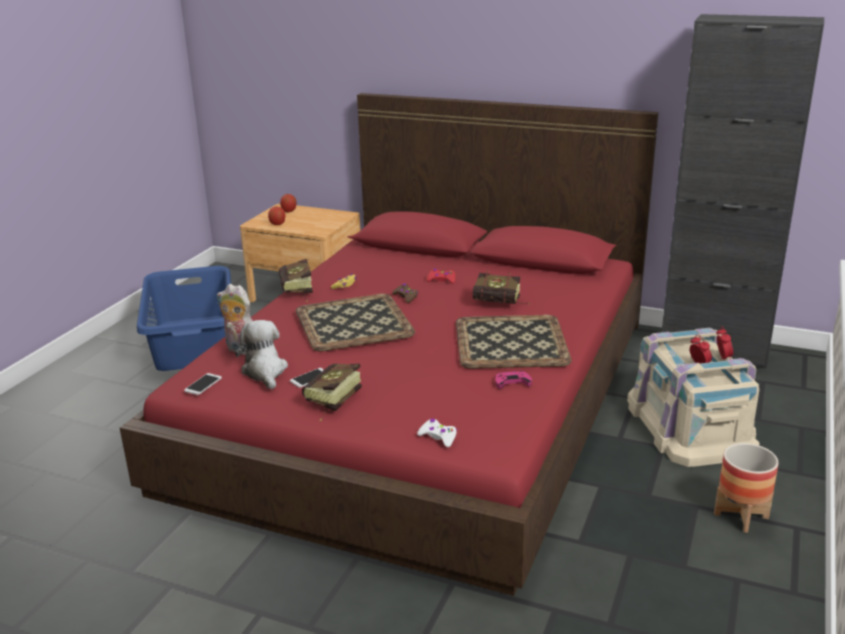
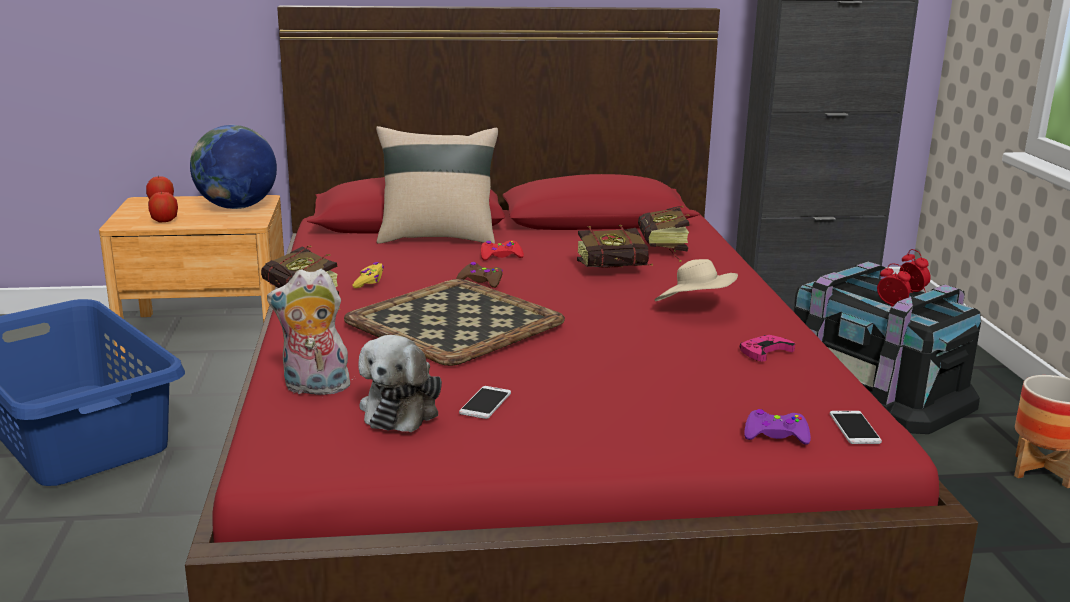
camera: 30 degrees left, 5 degrees down
phone [184,373,222,395] -> phone moved to [830,411,882,444]
plush toy [235,320,288,389] -> plush toy turned 120 degrees counterclockwise [358,335,442,432]
book [302,364,362,421] -> book moved to [638,206,690,262]
white game controller [417,419,457,447] -> purple game controller [744,409,811,444]
tray [456,315,571,369] -> beige hat [655,259,738,301]
beige storage box [627,328,760,467] -> black storage box [794,261,981,434]
none -> globe [190,125,277,209]
none -> beige pillow [376,126,498,244]

